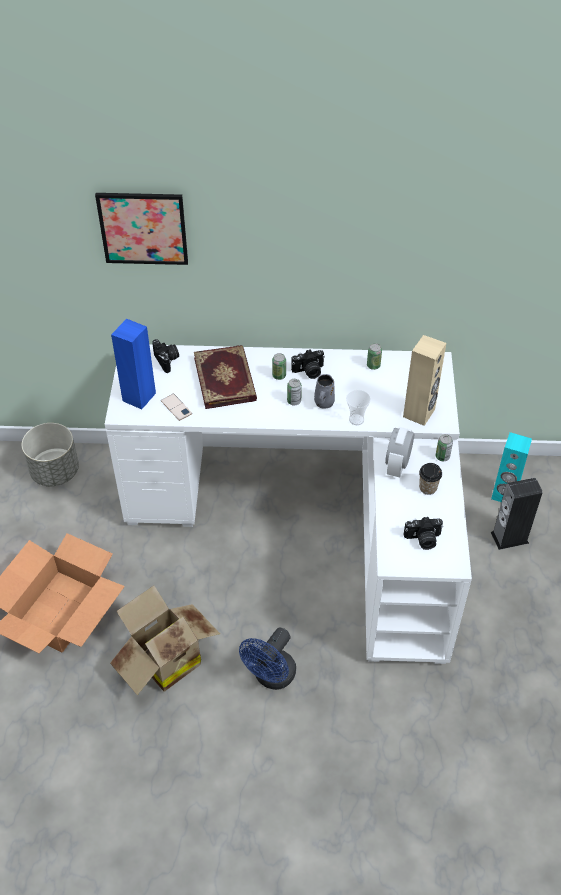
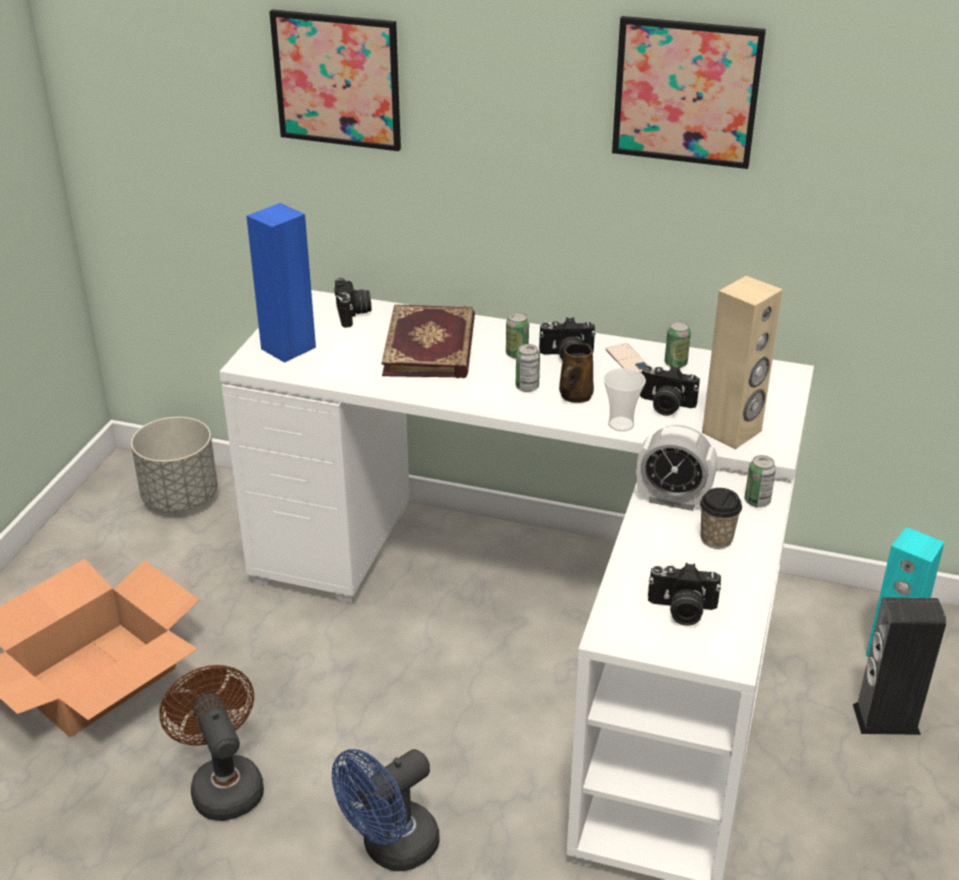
camera: 15 degrees right, 15 degrees down
cardboard box [110,586,220,695] -> brown fan [159,665,264,821]
phone [161,394,192,421] -> phone moved to [605,343,649,373]
grey mug [314,374,335,409] -> brown mug [559,343,594,403]
alarm clock [385,427,414,477] -> alarm clock turned 105 degrees counterclockwise [636,425,717,511]
none -> picture [612,16,766,169]
none -> camera [640,365,700,416]

